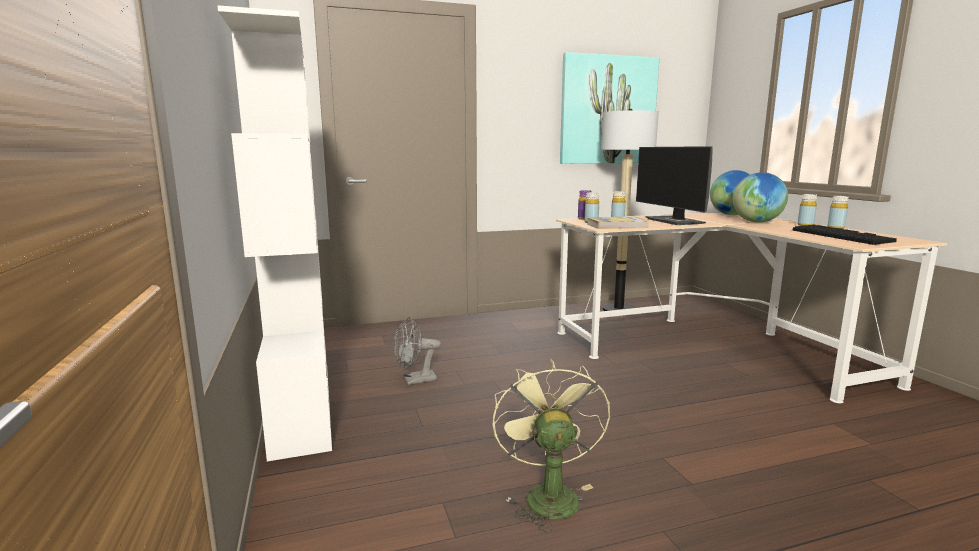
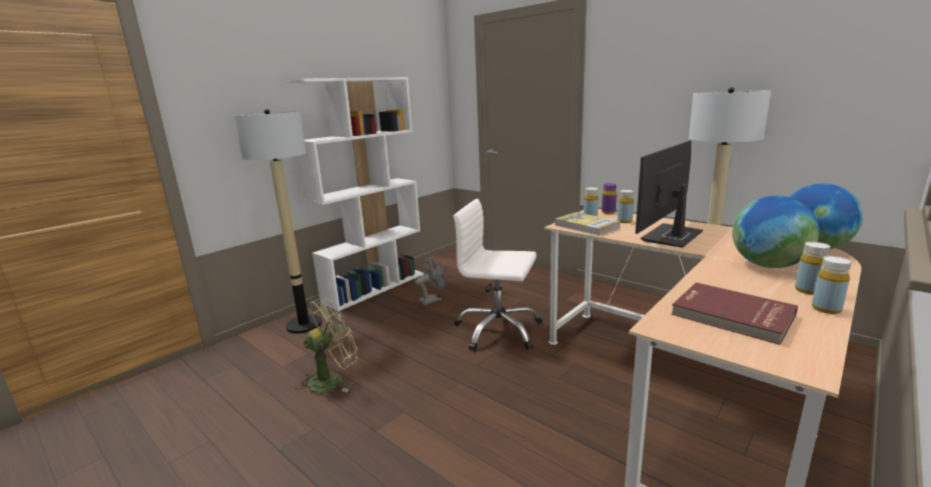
camera: 60 degrees right, 5 degrees up
grey fan [394,317,441,385] -> grey fan turned 105 degrees clockwise [415,257,447,305]
picture [560,52,659,164] -> none
keyboard [793,225,897,245] -> red book [671,283,798,345]
none -> floor lamp [233,109,322,334]
none -> white office chair [453,199,542,351]

